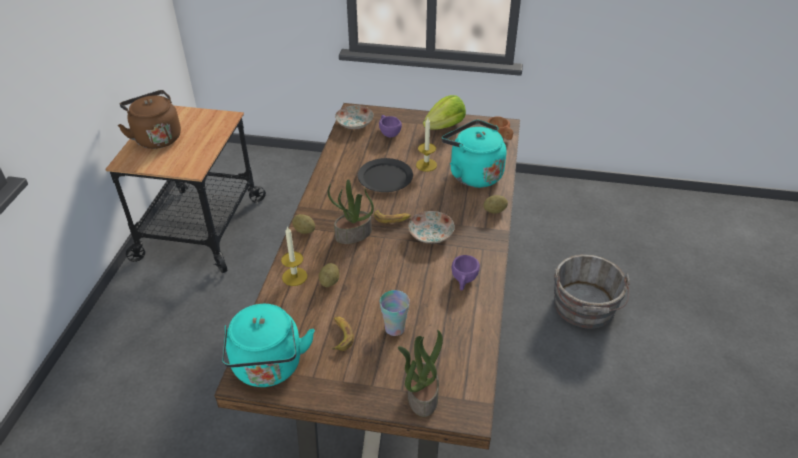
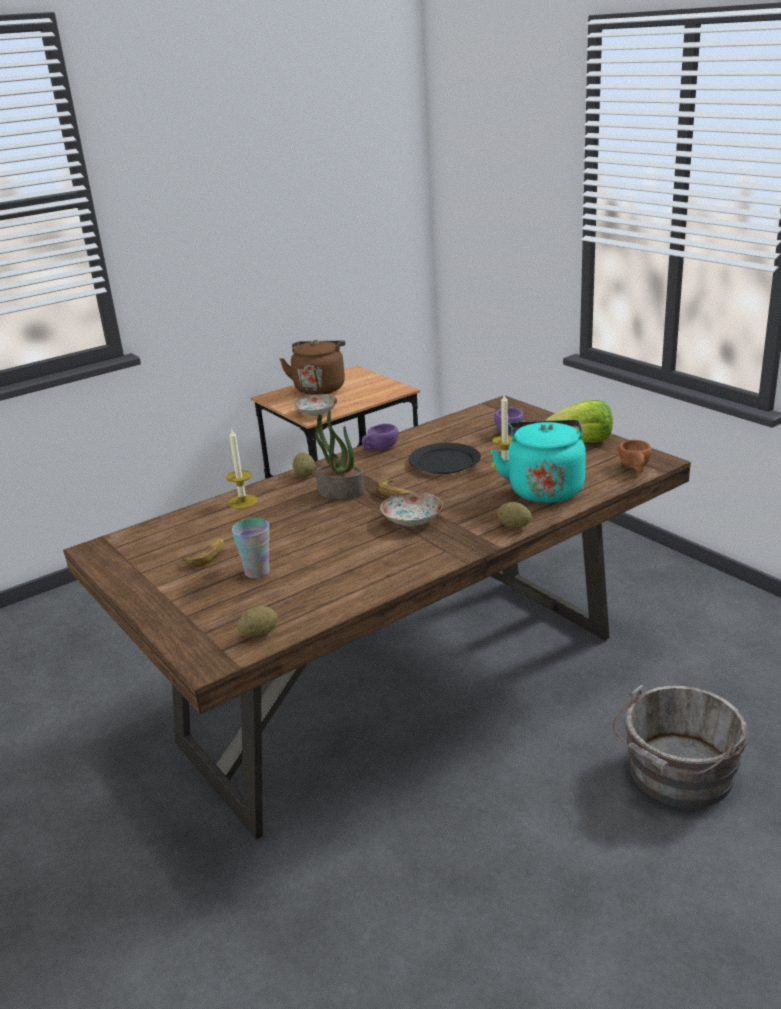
camera: 45 degrees right, 15 degrees down
turquoise kettle [222,304,315,387] -> none
potato [319,263,339,287] -> potato moved to [238,606,278,638]
plate [335,105,374,129] -> plate moved to [294,394,338,416]
potted plant [398,330,443,417] -> none
purple cup [451,255,480,291] -> purple cup moved to [362,424,399,451]

